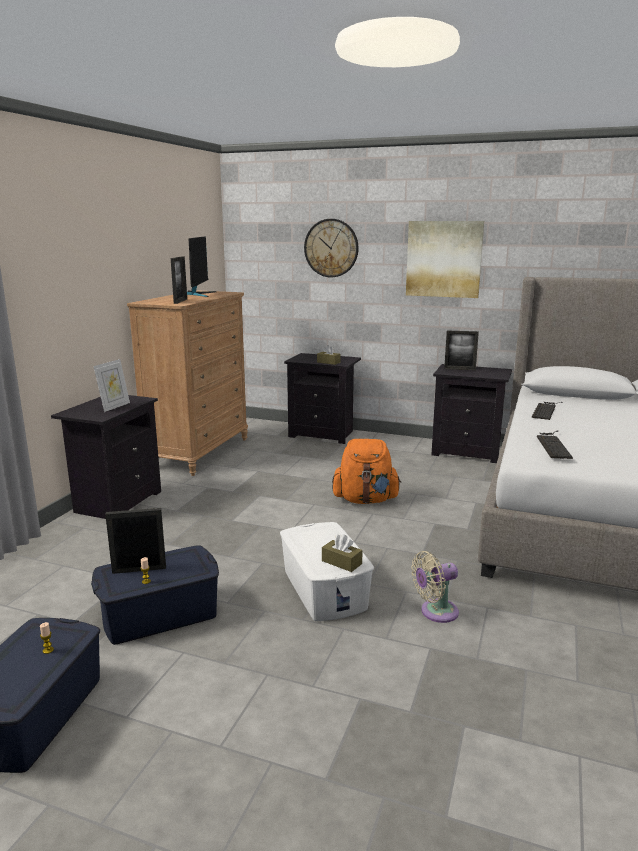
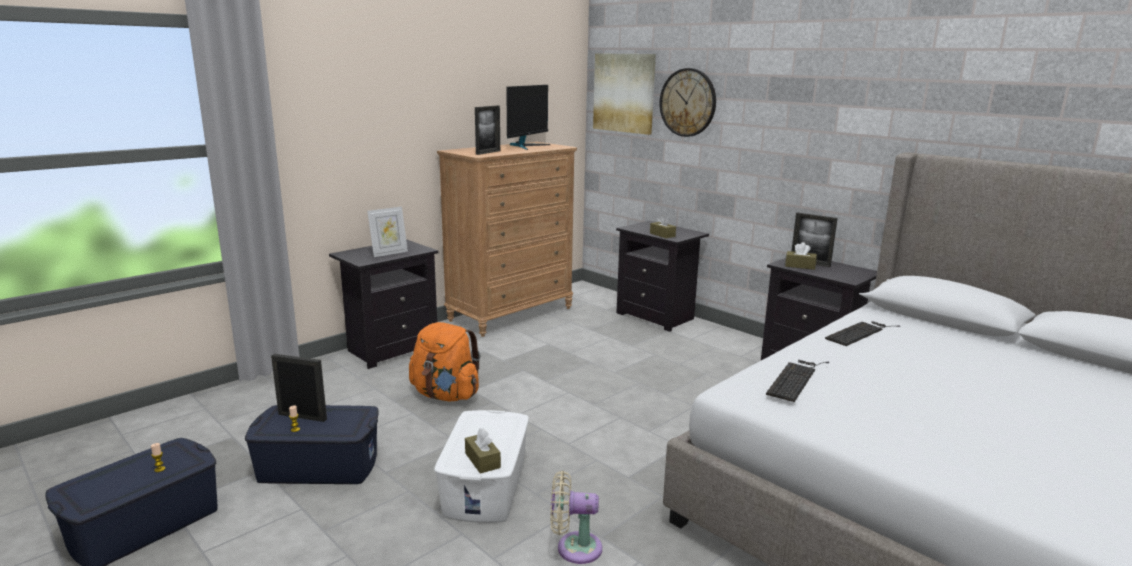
camera: 25 degrees right, 0 degrees up
orange backpack [332,439,401,504] -> orange backpack moved to [409,322,480,401]
picture [406,221,484,298] -> picture moved to [593,53,656,135]
none -> brown tissue box [785,242,817,270]

